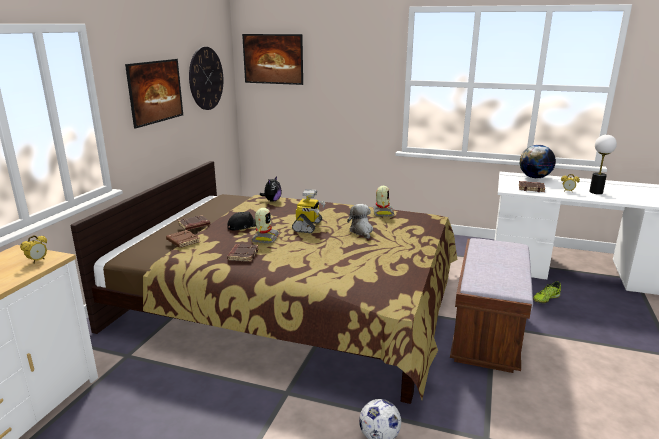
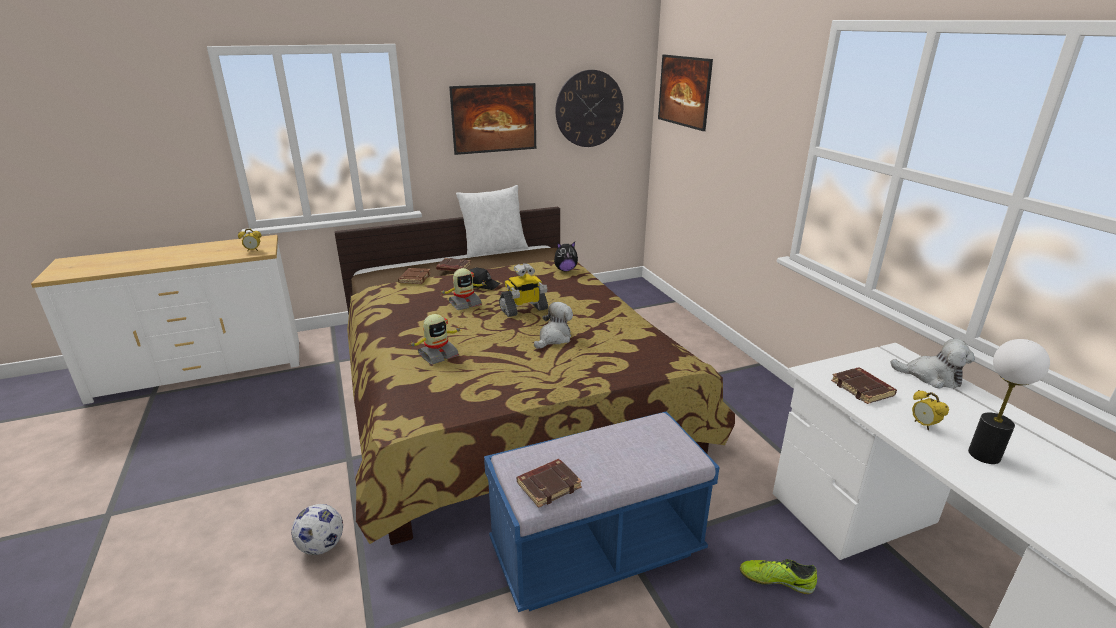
camera: 50 degrees right, 5 degrees up
brown book [227,244,259,262] -> brown book moved to [517,459,582,508]
toy robot [373,186,395,217] -> toy robot moved to [410,314,463,365]
brown bench [450,238,533,373] -> blue bench [484,411,720,612]
globe [520,145,556,178] -> plush toy [890,338,975,389]
none -> white pillow [456,185,528,258]

